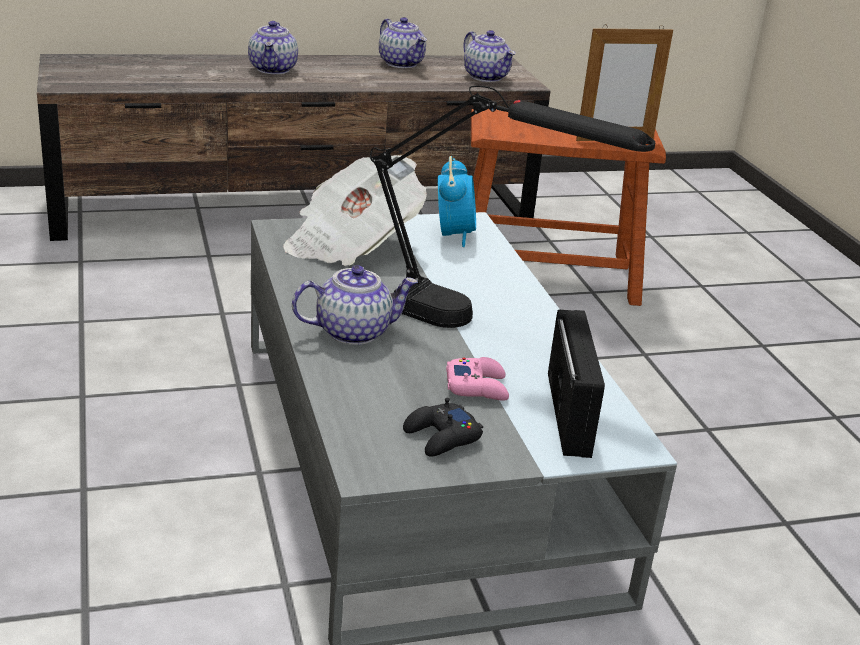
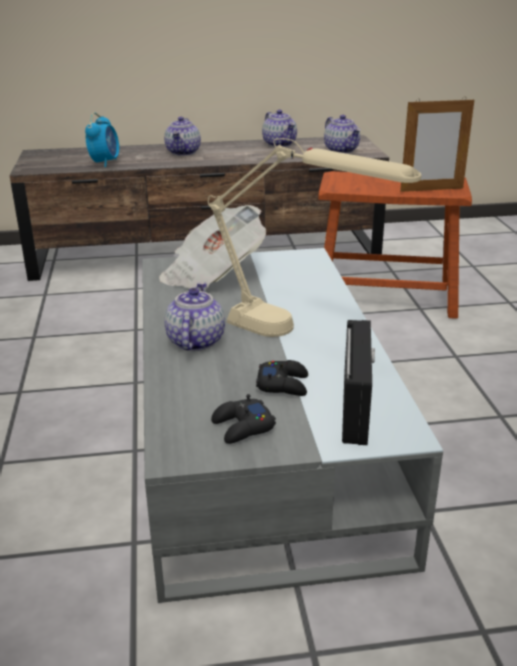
camera: 10 degrees right, 0 degrees up
teapot [292,265,418,345] -> teapot turned 75 degrees counterclockwise [164,282,225,351]
black table lamp [370,86,655,328] -> beige table lamp [208,138,421,337]
alarm clock [438,156,476,247] -> alarm clock moved to [85,112,119,167]
pink game controller [446,357,509,401] -> black game controller [256,360,308,396]

